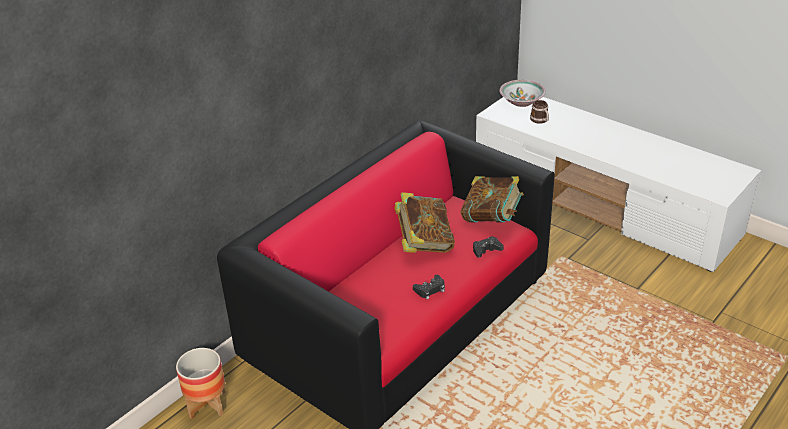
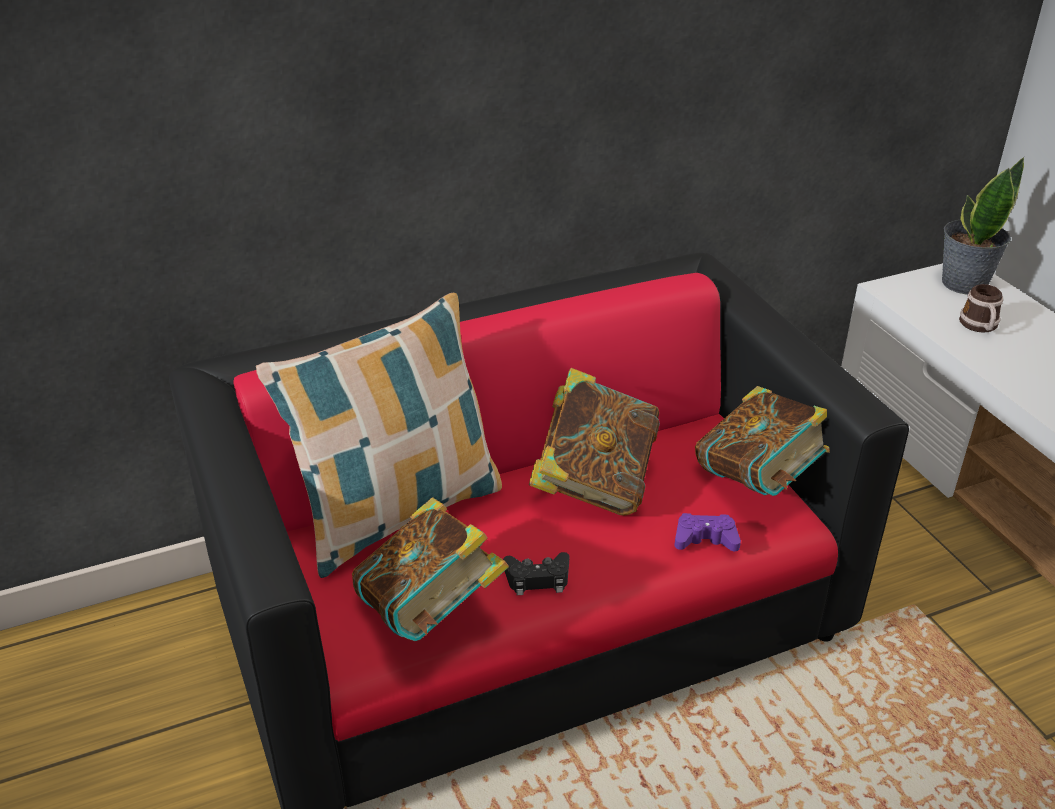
camera: 25 degrees right, 0 degrees up
planter [176,348,225,419] -> none
black game controller [473,236,504,258] -> purple game controller [674,513,741,551]
bowl [499,80,546,107] -> potted plant [942,157,1024,295]
none -> pillow [256,293,502,578]
none -> book [352,497,509,641]

